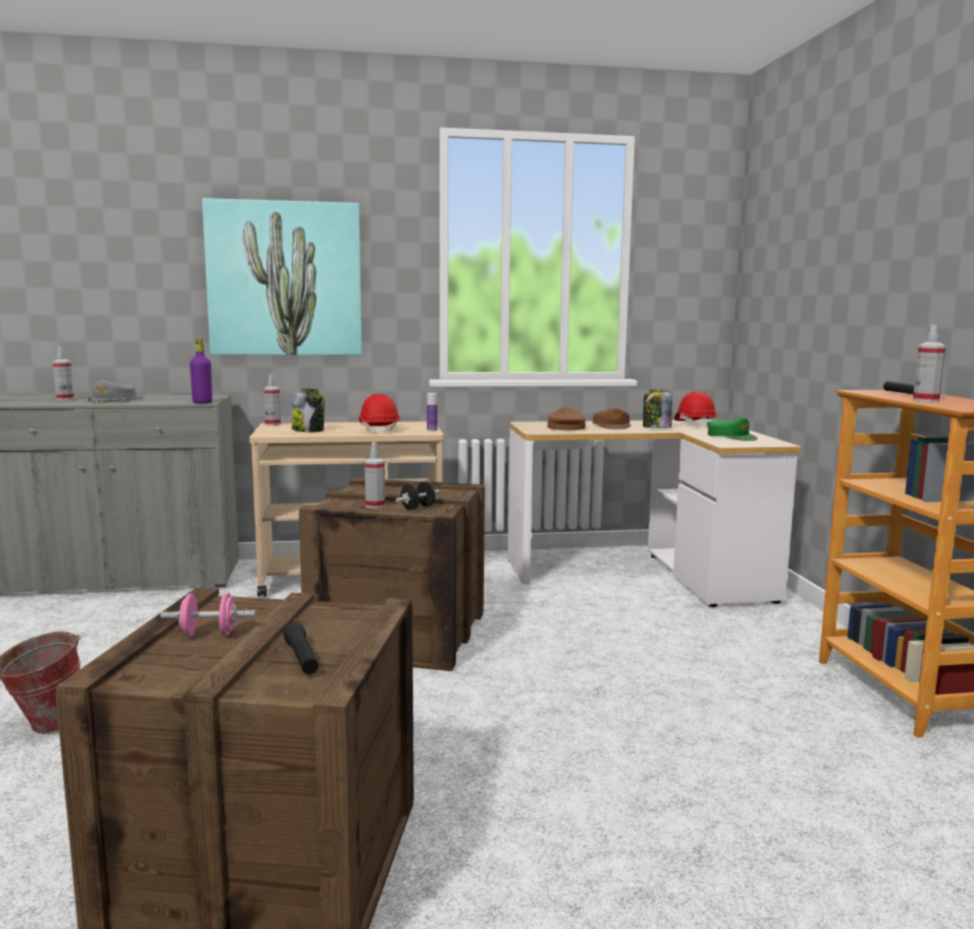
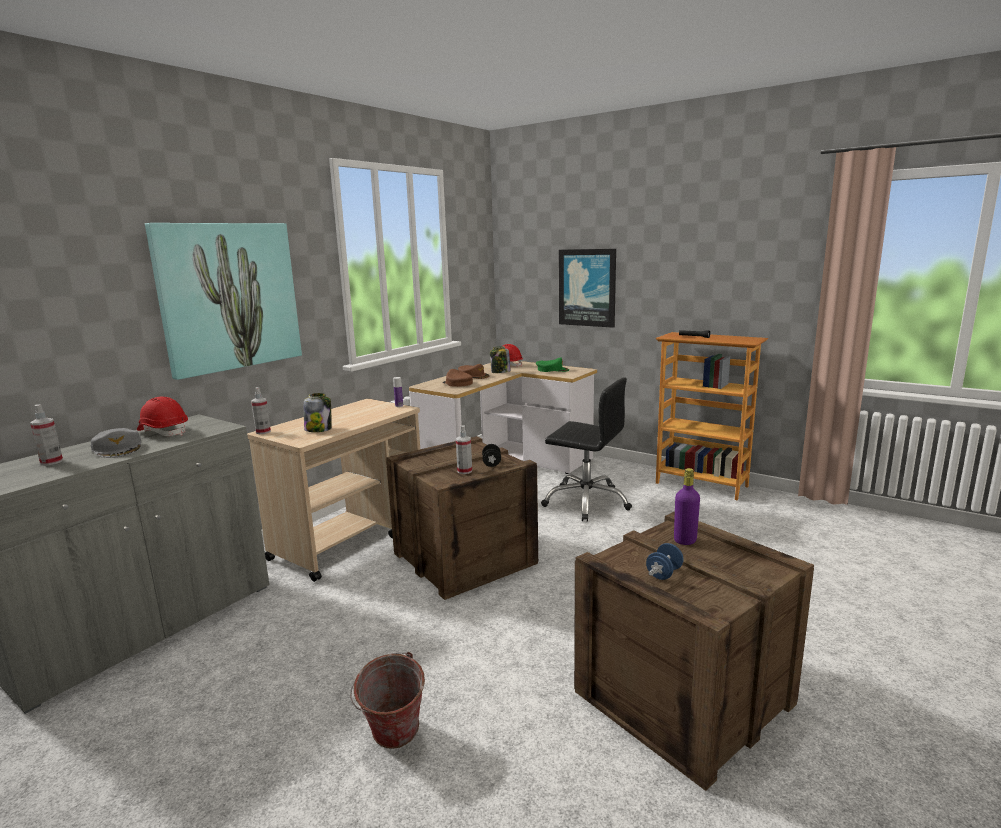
camera: 45 degrees left, 5 degrees up
pink dumbbell [160,593,256,637] -> blue dumbbell [646,543,684,580]
purple bottle [190,338,212,403] -> purple bottle moved to [674,468,700,545]
black flashlight [283,622,319,675] -> none
red hard hat [359,394,400,434] -> red hard hat moved to [137,396,188,436]
spray bottle [913,324,946,402] -> none
none -> black office chair [541,378,632,521]
none -> picture [559,249,616,328]

